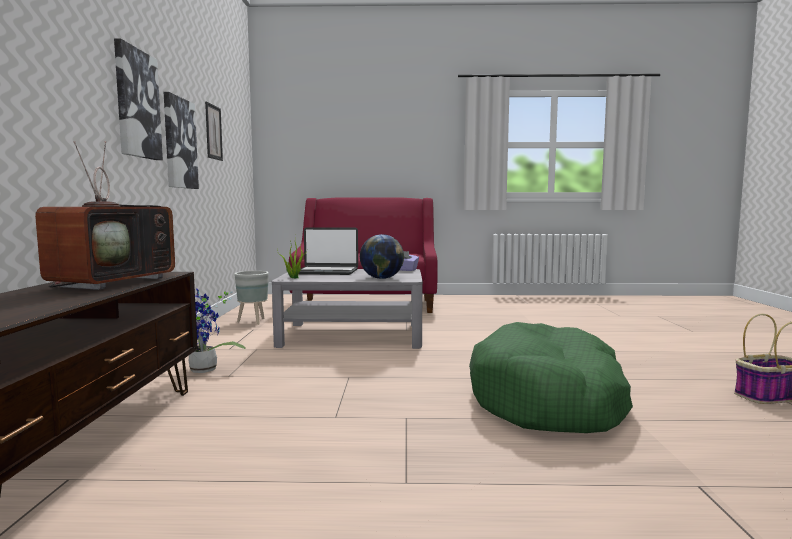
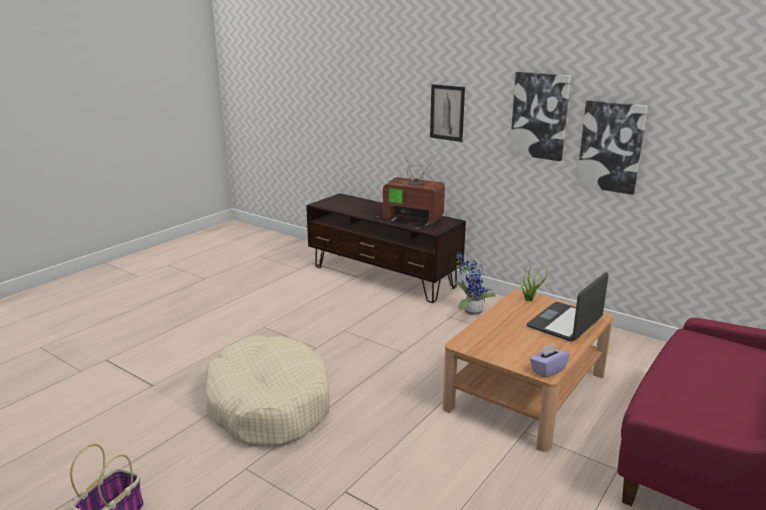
camera: 125 degrees right, 15 degrees up
television [35,141,175,290] -> television turned 150 degrees clockwise [377,152,445,229]
picture [205,102,223,161] -> picture moved to [430,84,465,142]
grey planter [234,271,269,325] -> none
grey coffee table [272,269,423,349] -> brown coffee table [442,289,613,452]
globe [360,234,404,279] -> none
green dog bed [469,322,633,433] -> beige dog bed [206,335,330,447]

